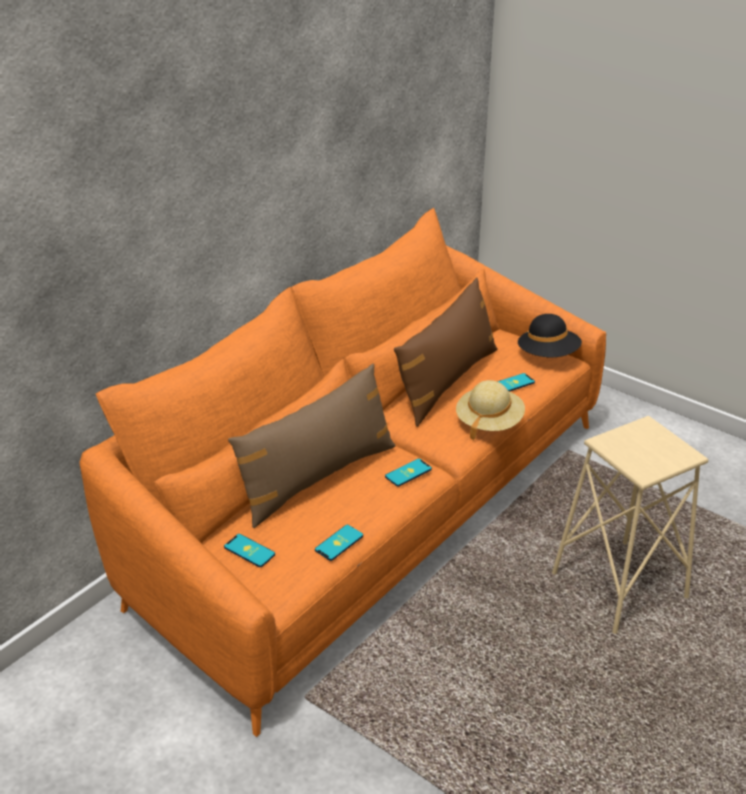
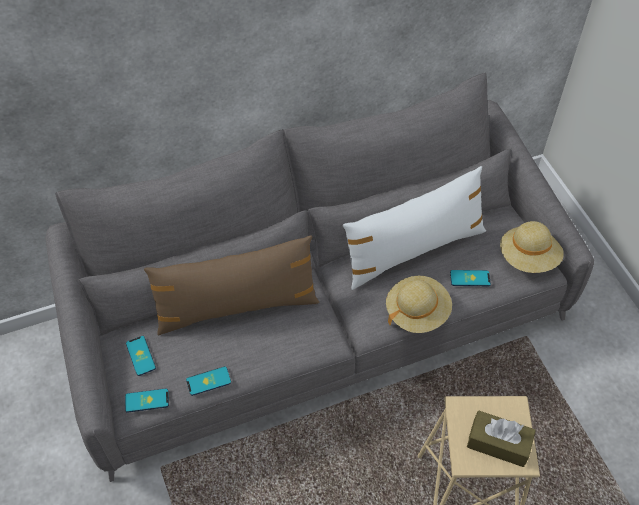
camera: 30 degrees right, 20 degrees up
orange sofa [79,208,606,737] -> grey sofa [46,73,594,482]
phone [385,459,432,487] -> phone moved to [125,388,169,413]
brown pillow [394,277,498,427] -> white pillow [343,166,486,290]
black hat [518,314,582,357] -> beige hat [500,221,564,273]
none -> brown tissue box [467,411,536,467]

